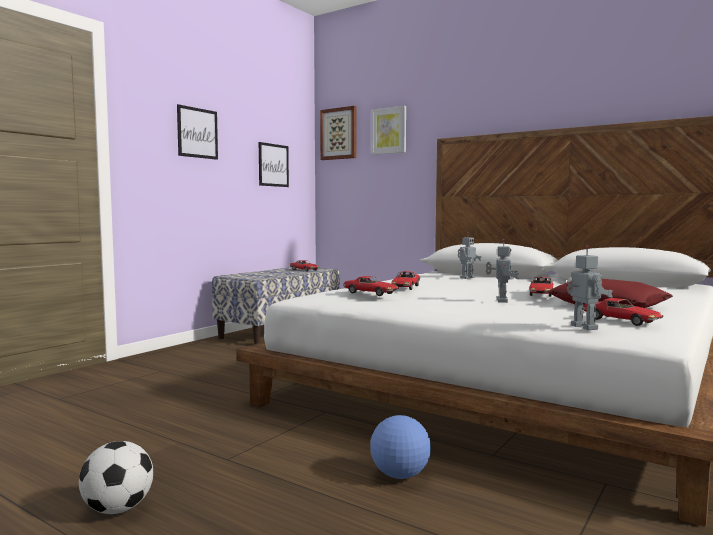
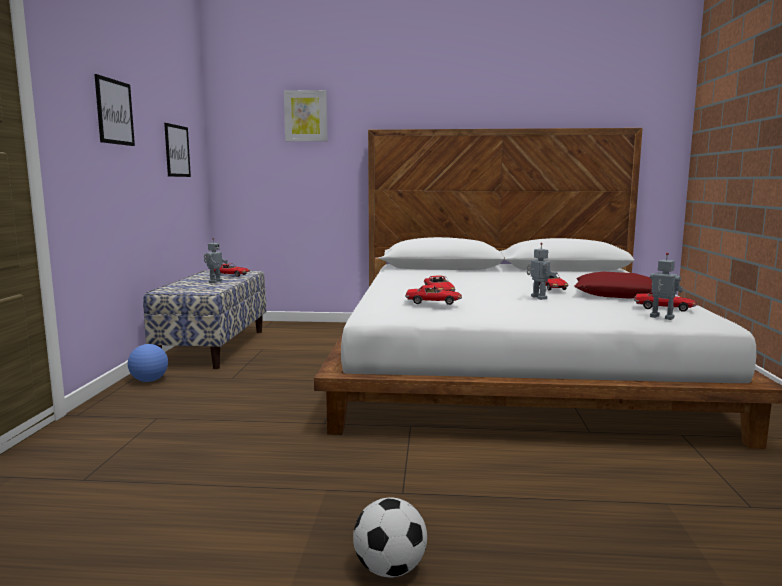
camera: 30 degrees left, 5 degrees up
picture [320,106,356,160] -> none
football [370,415,431,479] -> football moved to [128,344,168,382]
toy robot [458,232,482,279] -> toy robot moved to [204,238,228,283]

